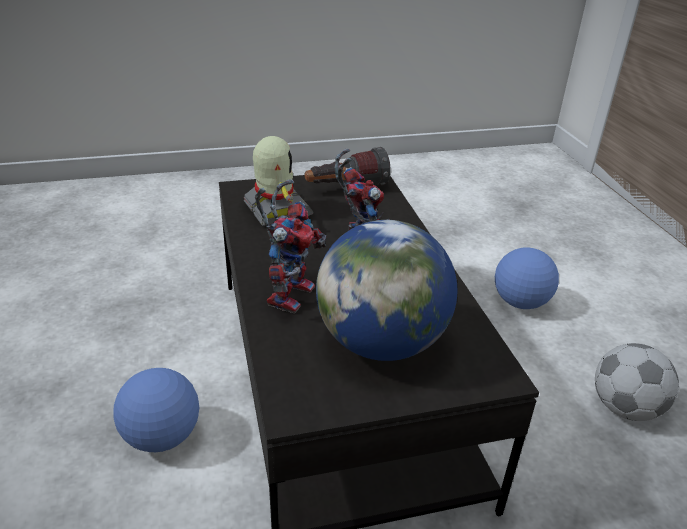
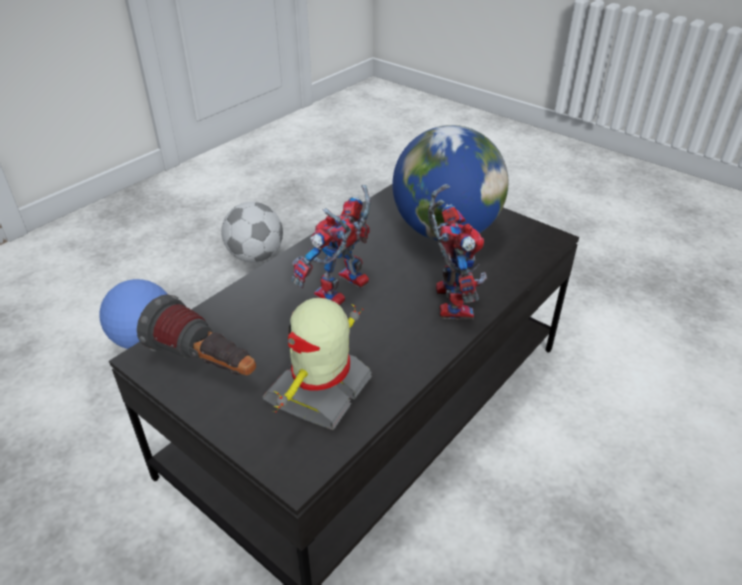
camera: 125 degrees left, 5 degrees up
football [113,368,199,452] -> none
toy robot [255,179,326,313] -> toy robot turned 105 degrees clockwise [428,184,487,320]

